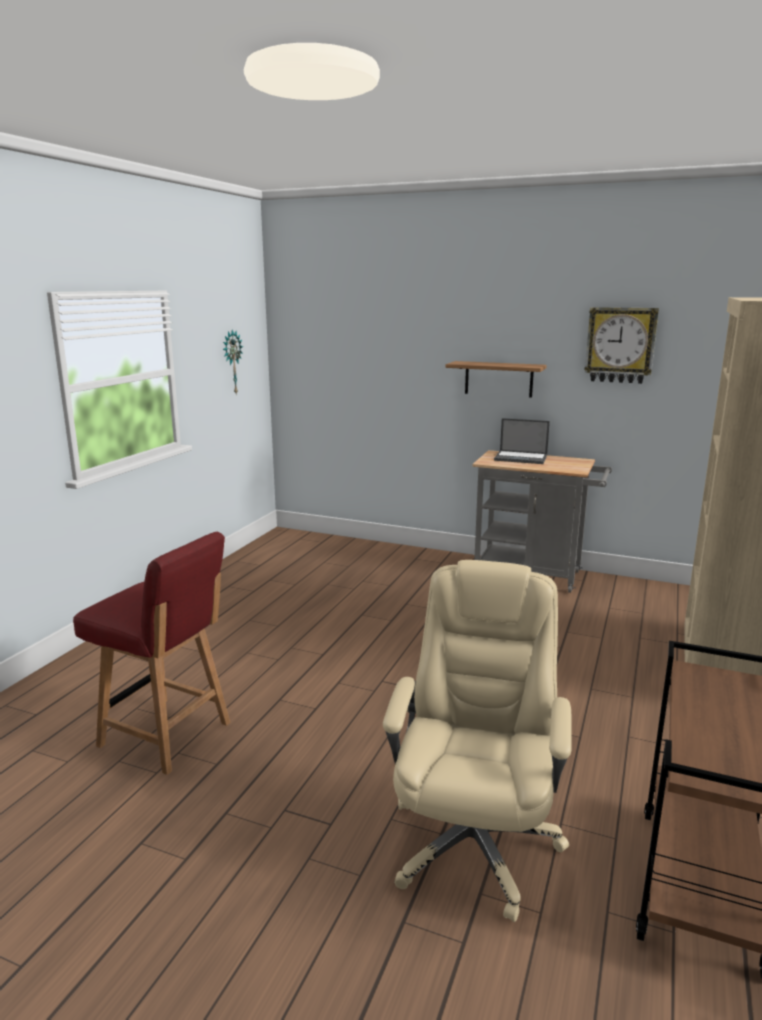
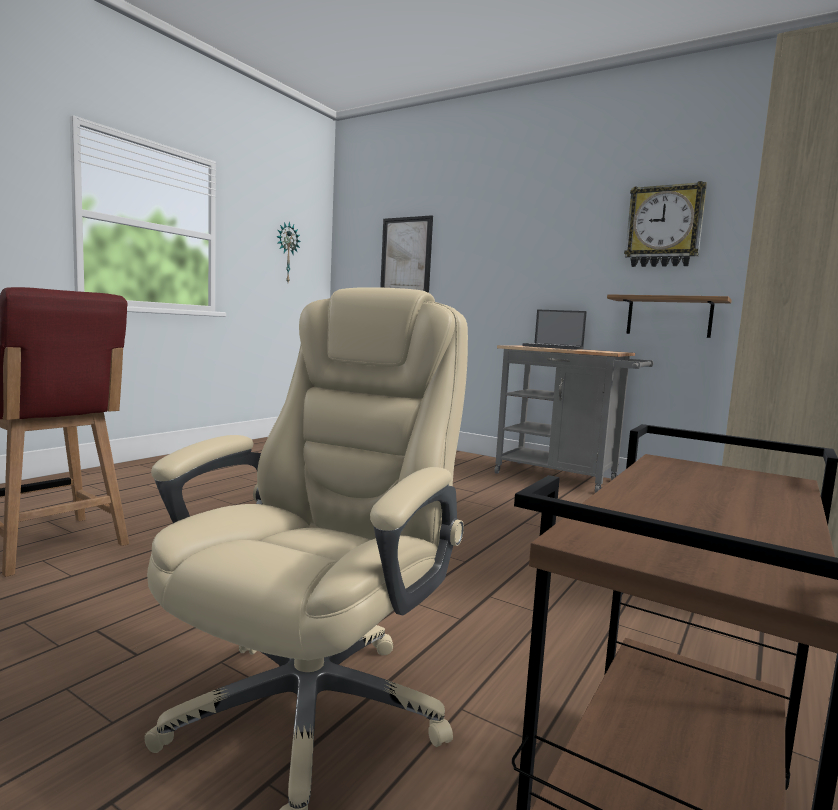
camera: 10 degrees right, 10 degrees down
shelf [445,361,547,398] -> shelf moved to [607,294,732,338]
none -> picture [380,215,433,293]

